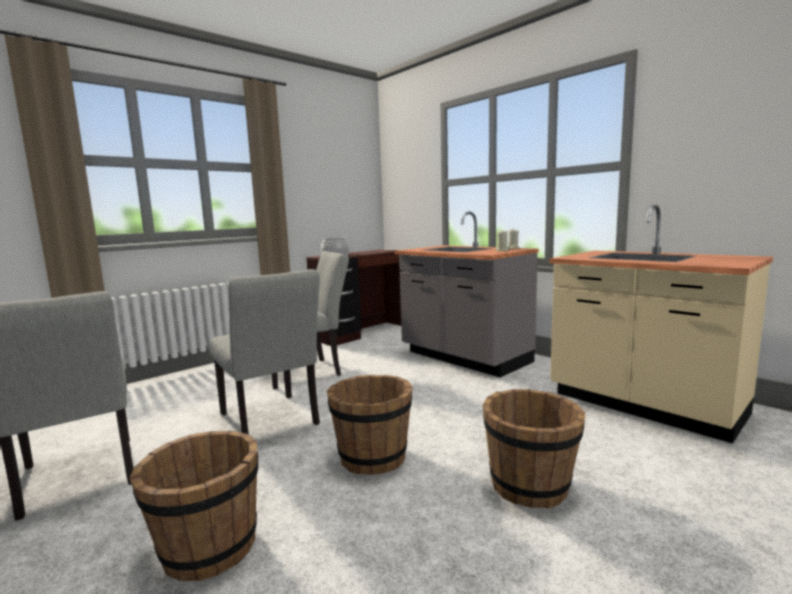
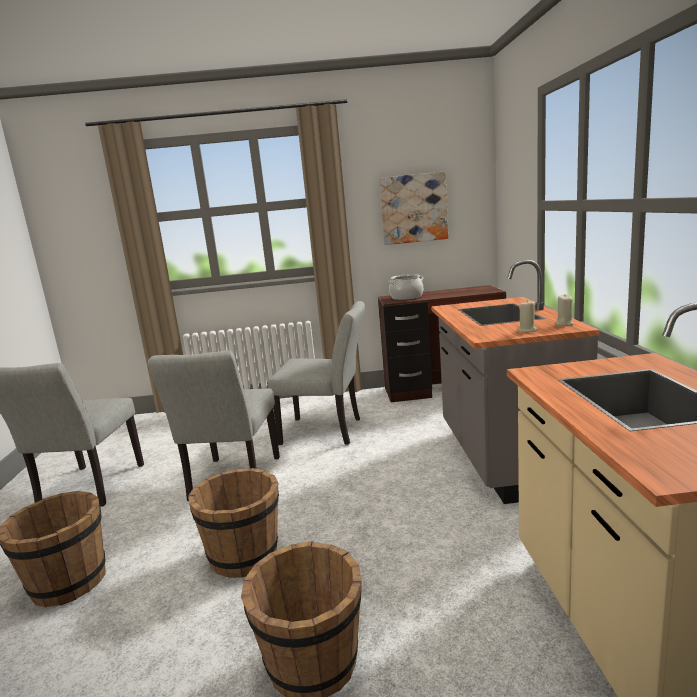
camera: 40 degrees right, 5 degrees up
none -> picture [379,171,448,245]

